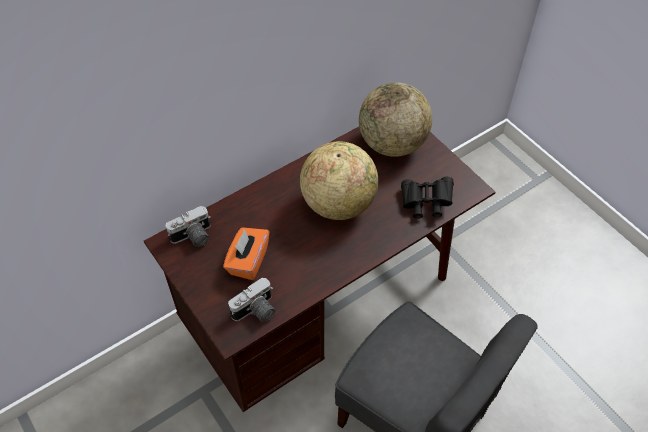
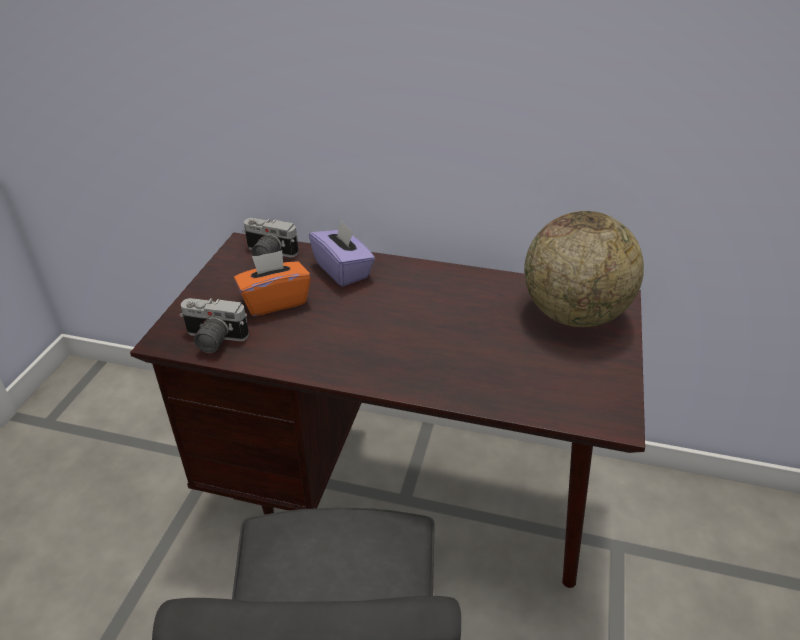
camera: 50 degrees right, 15 degrees down
globe [300,141,378,220] -> none
black binoculars [401,177,454,219] -> none
none -> purple tissue box [309,220,375,287]

